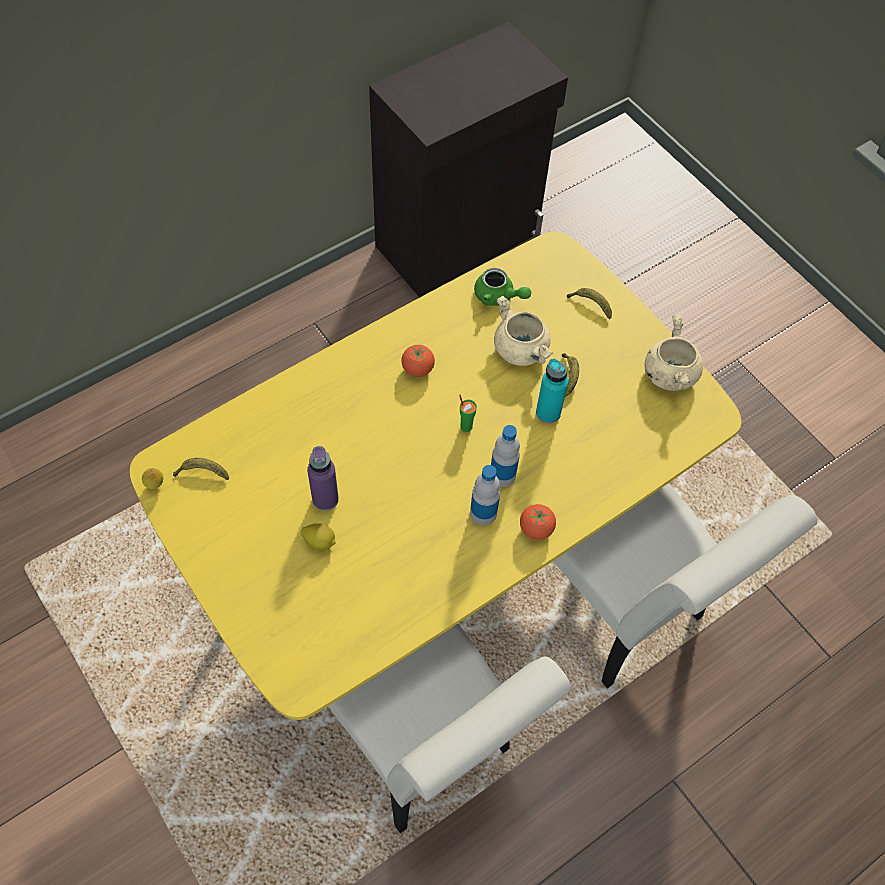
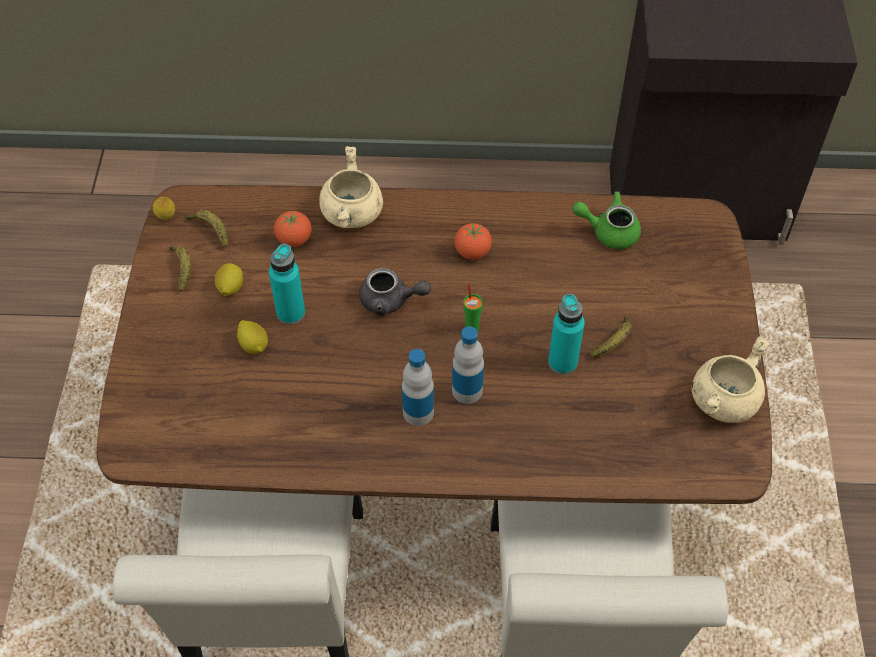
camera: 40 degrees right, 5 degrees down
yellow dining table [130,231,741,720] -> brown dining table [96,185,772,504]
purple bottle [307,446,339,511] -> turquoise bottle [269,244,305,324]
green teapot [474,268,531,306] -> green teapot turned 120 degrees clockwise [572,192,641,249]
beige cooking pot [494,296,553,366] -> beige cooking pot moved to [319,146,383,228]
tomato [520,504,556,540] -> tomato moved to [274,211,312,247]
banana [567,288,612,319] -> banana moved to [169,246,191,292]
none -> lemon [215,263,243,296]
none -> grey teapot [359,268,431,315]

